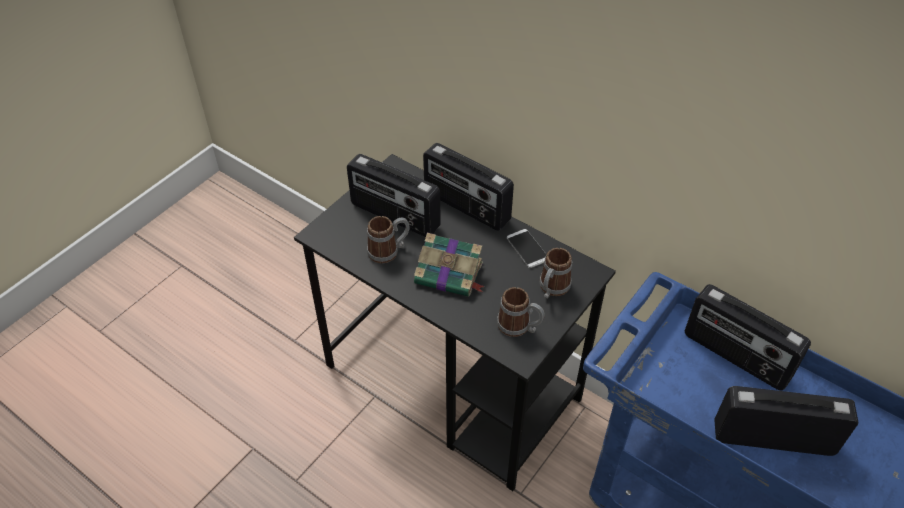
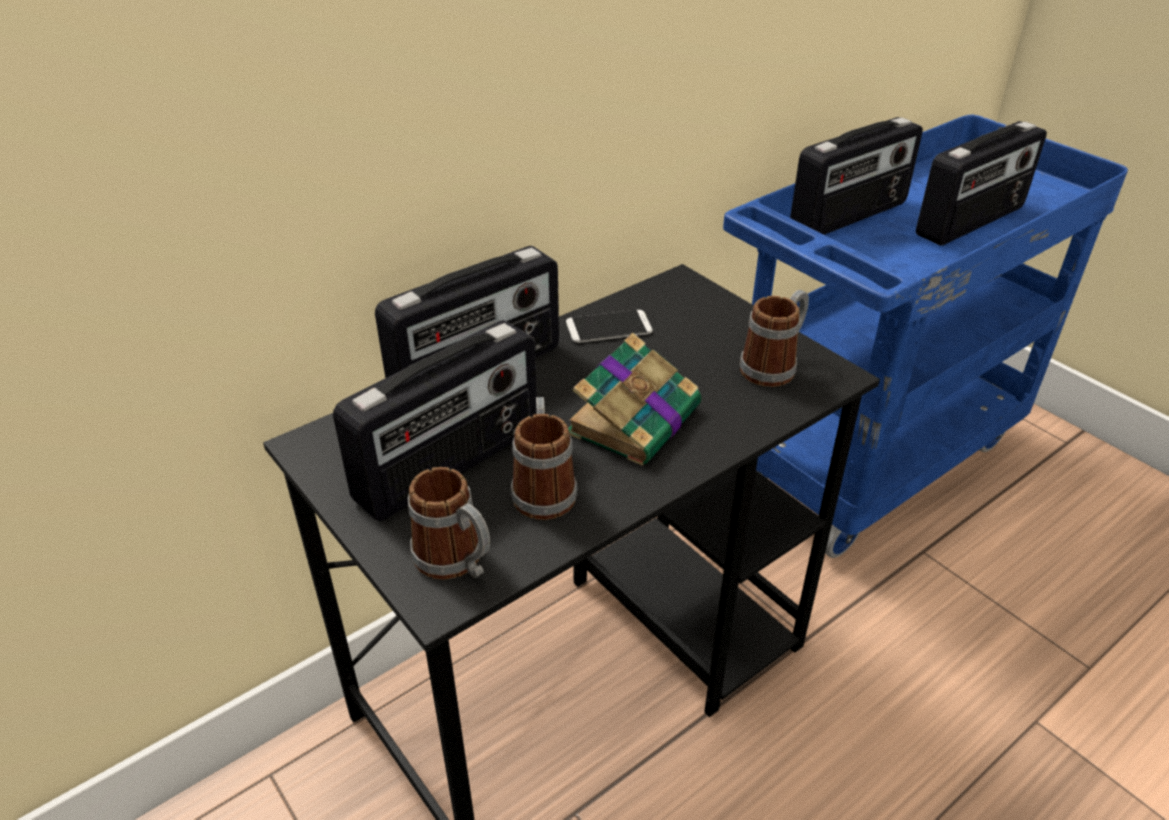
camera: 75 degrees left, 10 degrees down
mug [539,248,572,298] -> mug moved to [408,467,490,580]
radio [714,386,858,456] -> radio turned 150 degrees counterclockwise [916,121,1047,246]

